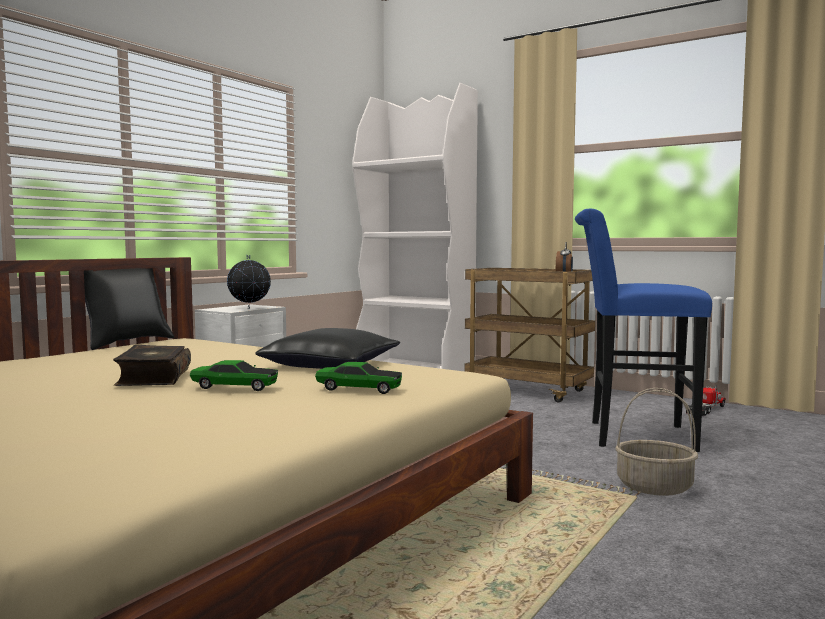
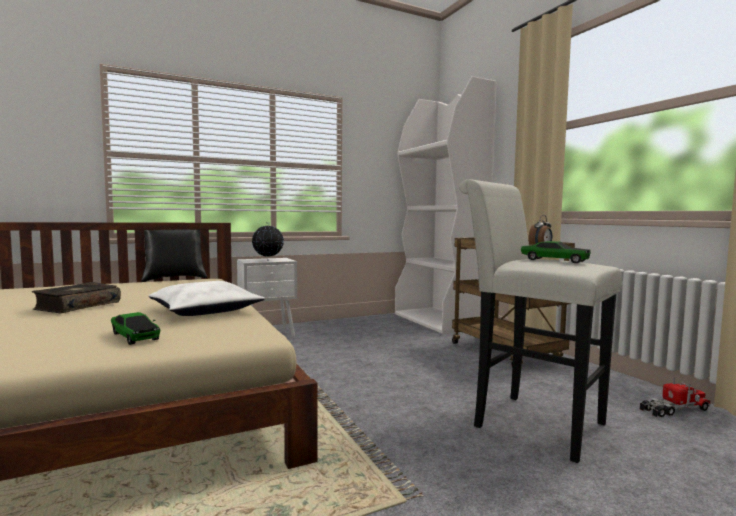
camera: 30 degrees right, 0 degrees up
toy car [190,360,278,391] -> toy car moved to [521,241,591,263]
black pillow [256,328,400,369] -> white pillow [149,281,265,316]
blue stool [575,209,712,452] -> white stool [459,179,622,463]
basket [615,388,698,496] -> none

